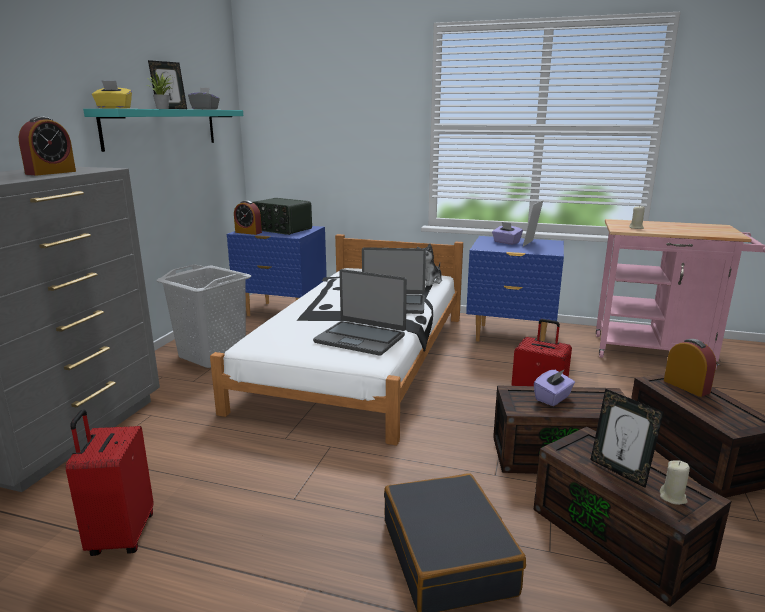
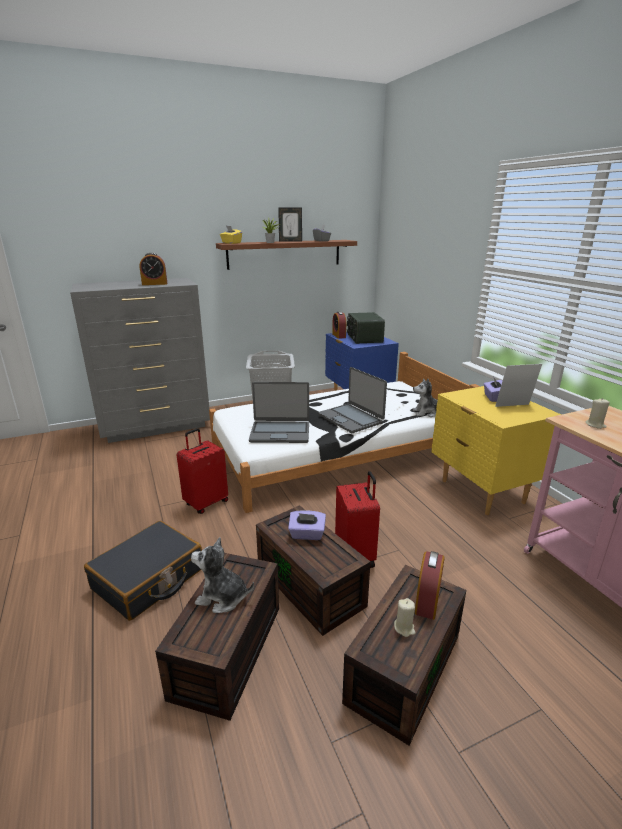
camera: 50 degrees right, 5 degrees up
red suitcase [66,409,153,556] -> red suitcase moved to [177,428,228,514]
turquoise shelf [83,109,243,152] -> brown shelf [216,240,357,270]
laptop [313,269,407,356] -> laptop turned 75 degrees counterclockwise [249,382,309,443]
blue nightstand [466,236,564,341] -> yellow nightstand [431,386,561,515]
picture frame [590,389,664,488] -> plush toy [191,537,254,613]
beige candle [660,460,690,505] -> beige candle moved to [394,598,415,637]

